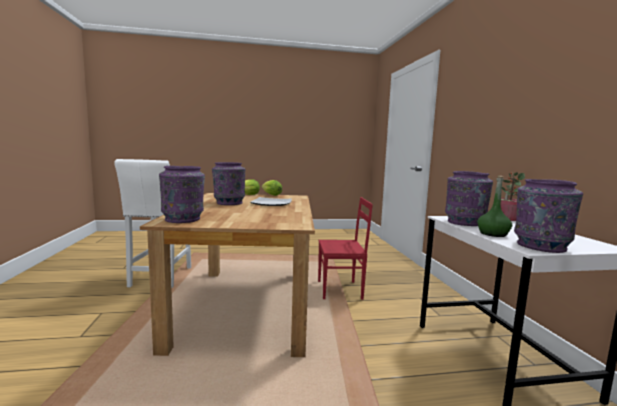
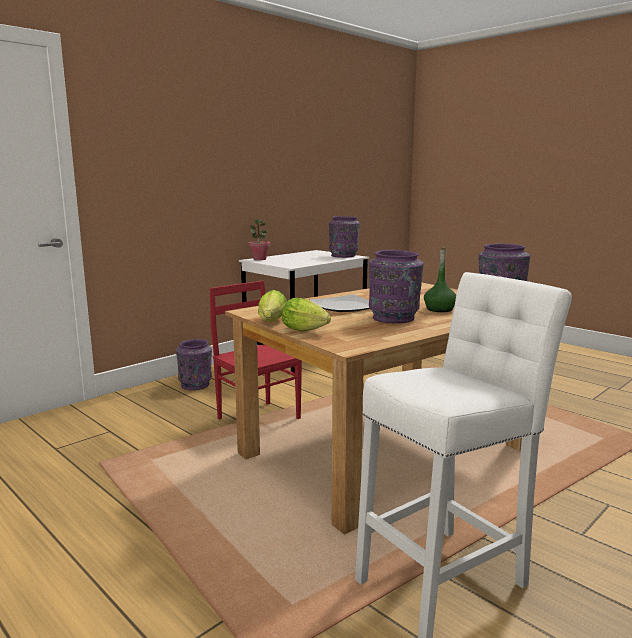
camera: 125 degrees left, 5 degrees up
purple vase [445,171,493,226] -> purple vase moved to [176,339,212,390]
green bottle [477,176,512,237] -> green bottle moved to [424,247,456,312]

